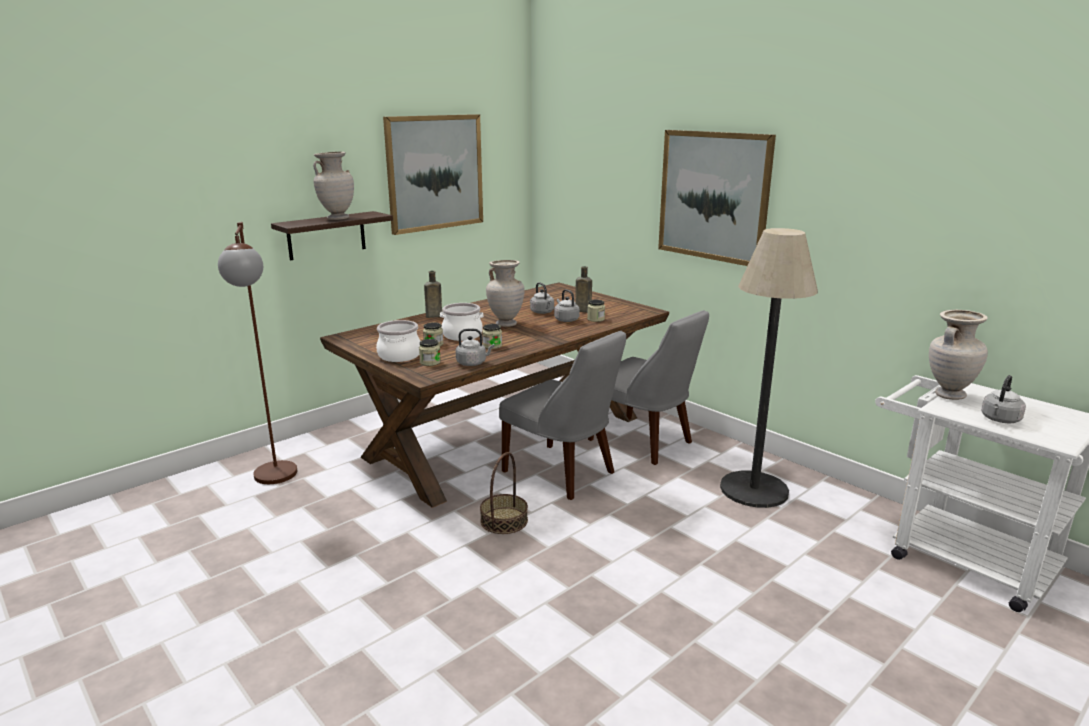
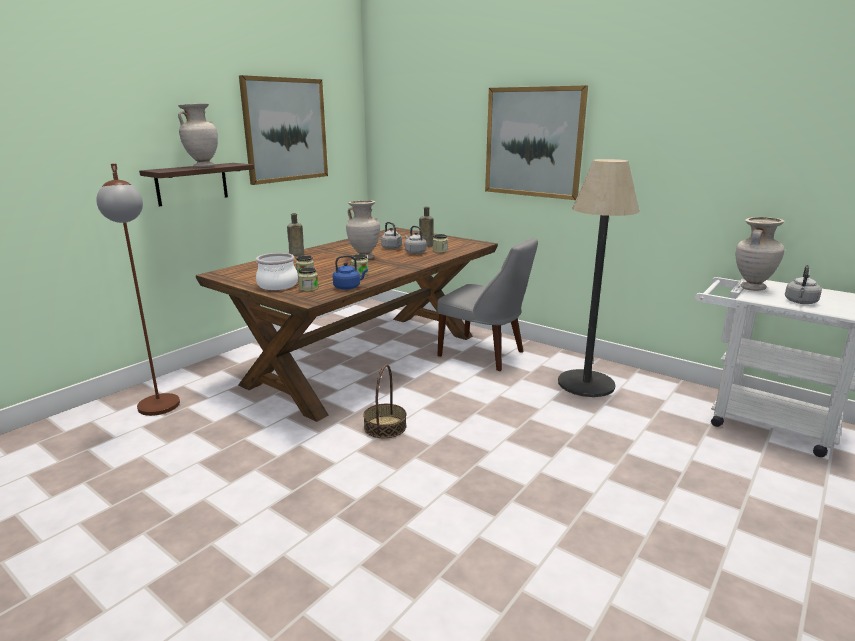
camera: 10 degrees left, 0 degrees up
cooking pot [440,303,483,341] -> none
grey kettle [456,329,494,366] -> blue kettle [333,255,368,290]
grey chair [499,331,626,500] -> none

